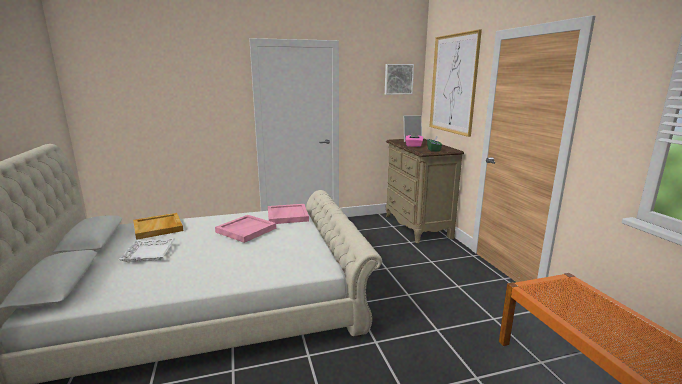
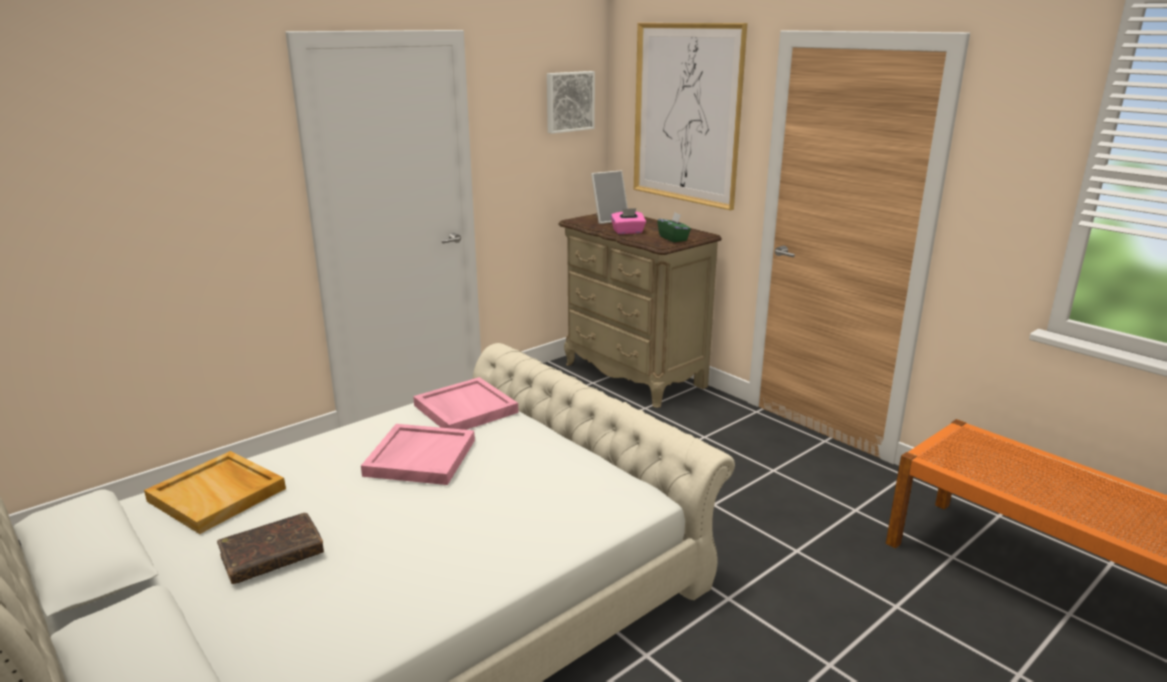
camera: 25 degrees left, 5 degrees up
white tray [118,238,176,262] -> brown book [217,513,324,584]

